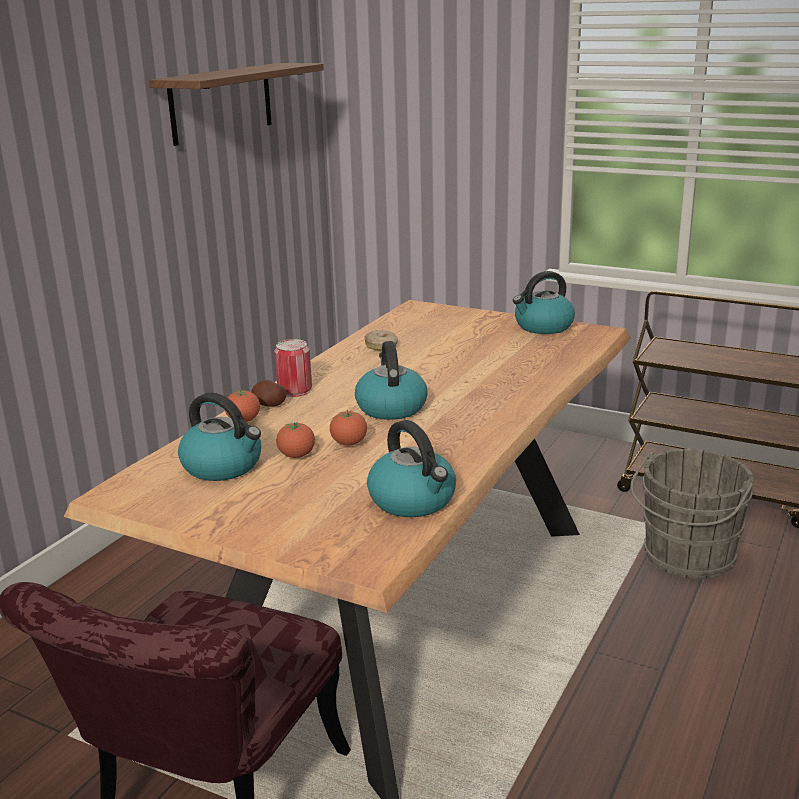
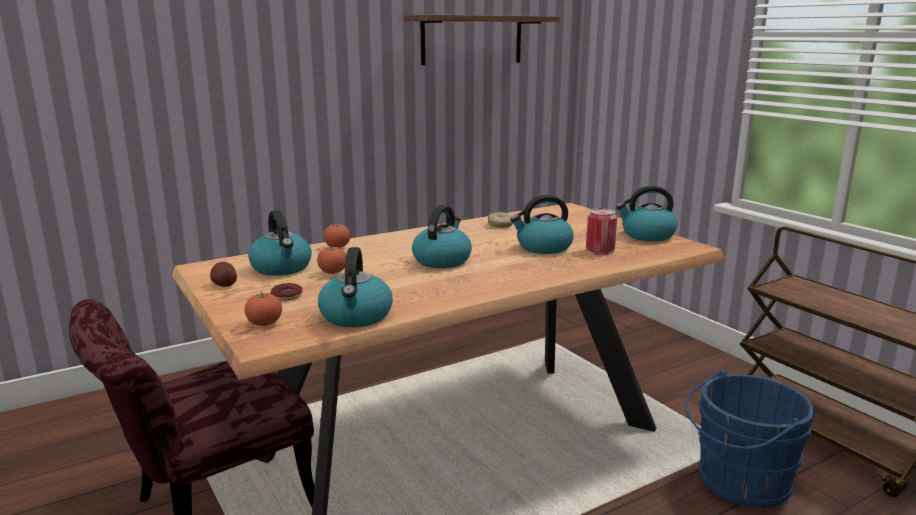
camera: 30 degrees right, 5 degrees down
potato [251,380,287,407] -> potato moved to [210,262,237,287]
can [274,339,312,397] -> can moved to [586,208,617,255]
tomato [330,410,367,445] -> tomato moved to [245,292,282,326]
grey bucket [630,449,754,579] -> blue bucket [685,370,815,508]
none -> donut [271,283,303,301]
none -> kettle [510,195,573,254]

